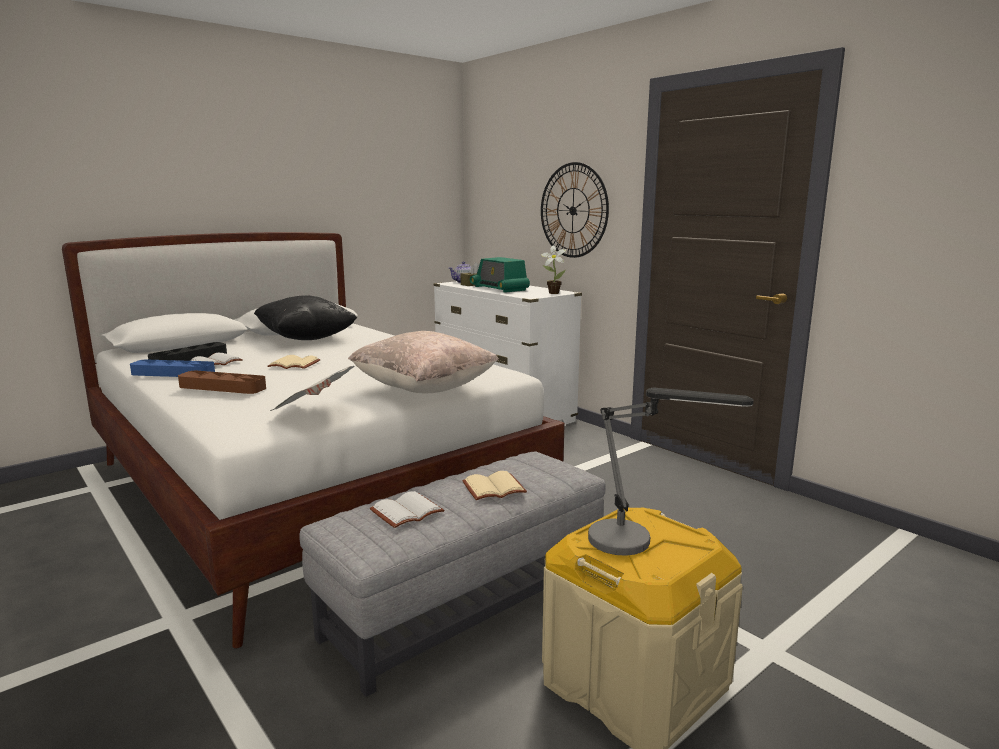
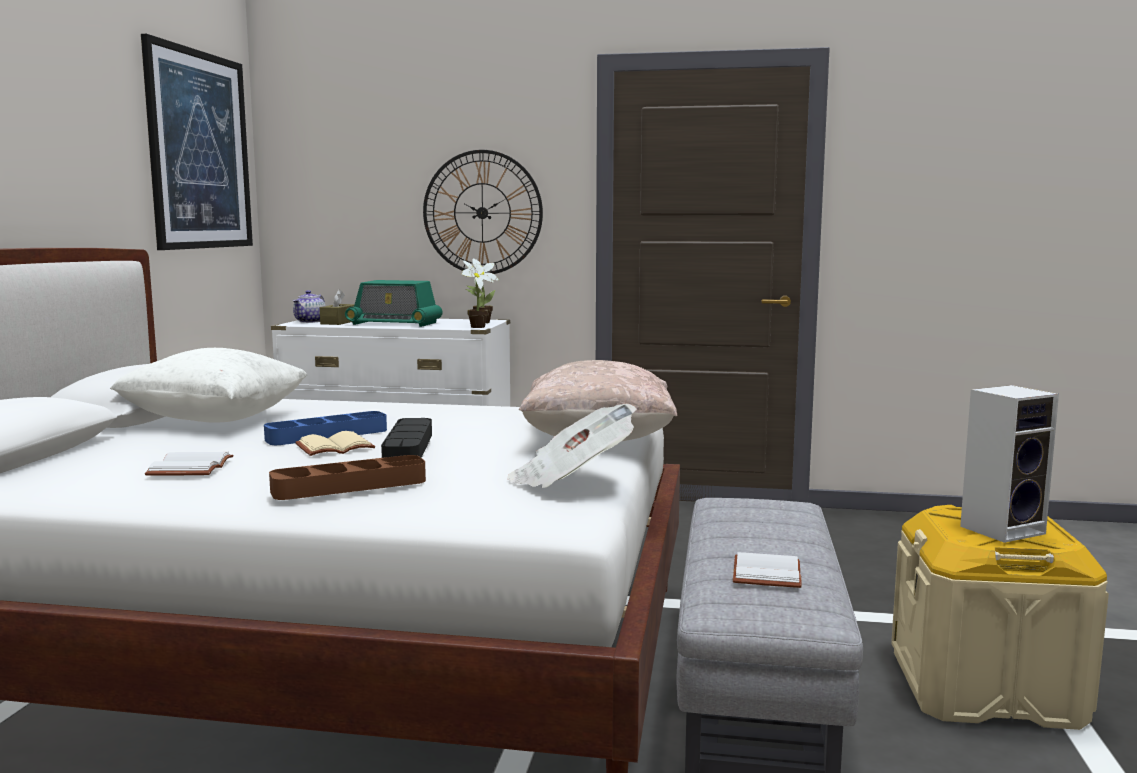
camera: 40 degrees left, 5 degrees down
blue tray [130,359,215,377] -> blue tray moved to [264,411,387,445]
black tray [148,342,227,361] -> black tray moved to [381,418,432,458]
black pillow [254,296,357,340] -> white pillow [110,348,307,423]
beige book [462,471,527,500] -> none
table lamp [588,387,754,556] -> speaker [960,385,1059,543]
none -> picture [141,34,253,250]
none -> potted plant [462,260,494,328]

